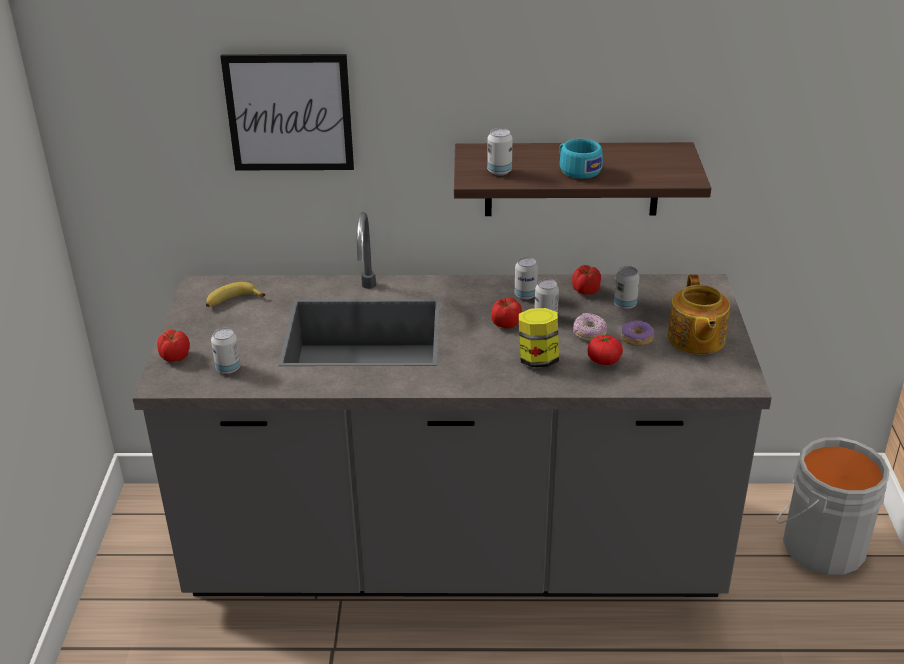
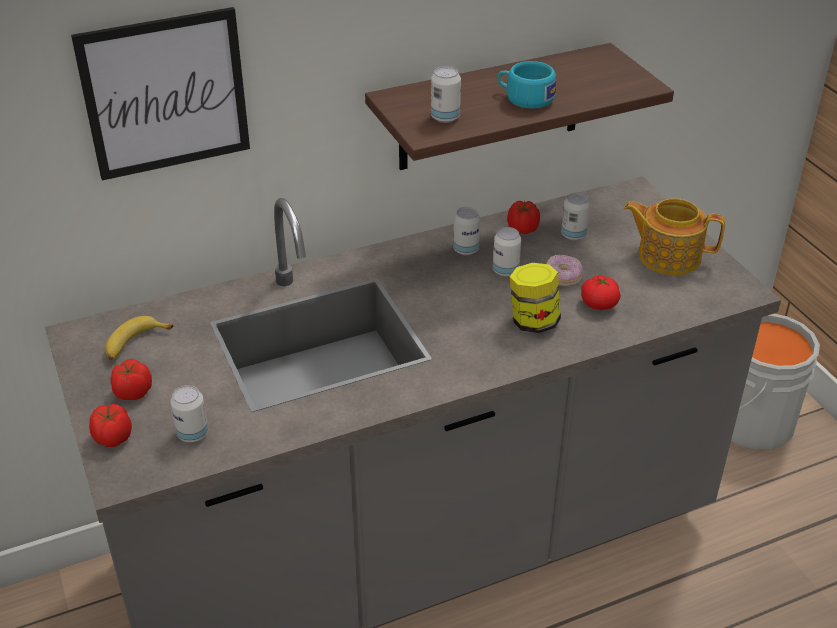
camera: 25 degrees left, 5 degrees up
tomato [491,297,522,329] -> tomato moved to [110,359,152,400]
donut [621,320,654,346] -> none
teapot [667,274,730,354] -> teapot turned 135 degrees clockwise [624,198,725,275]

